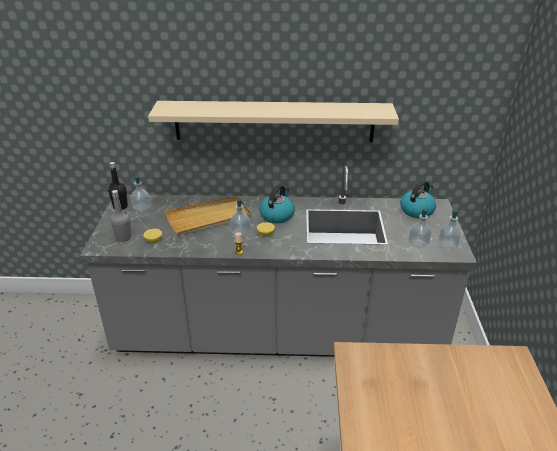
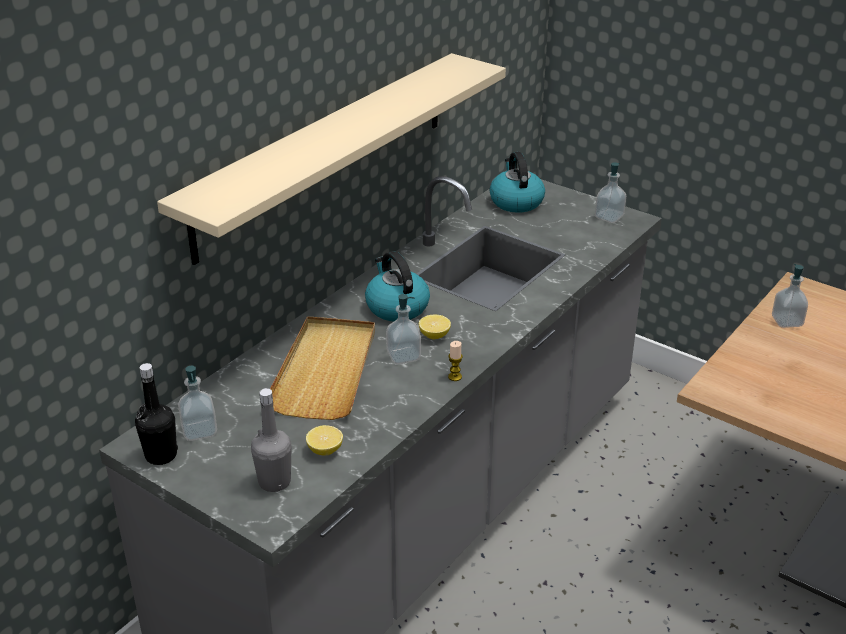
camera: 55 degrees left, 0 degrees up
soap dispenser [409,208,432,248] -> soap dispenser moved to [772,264,808,328]

